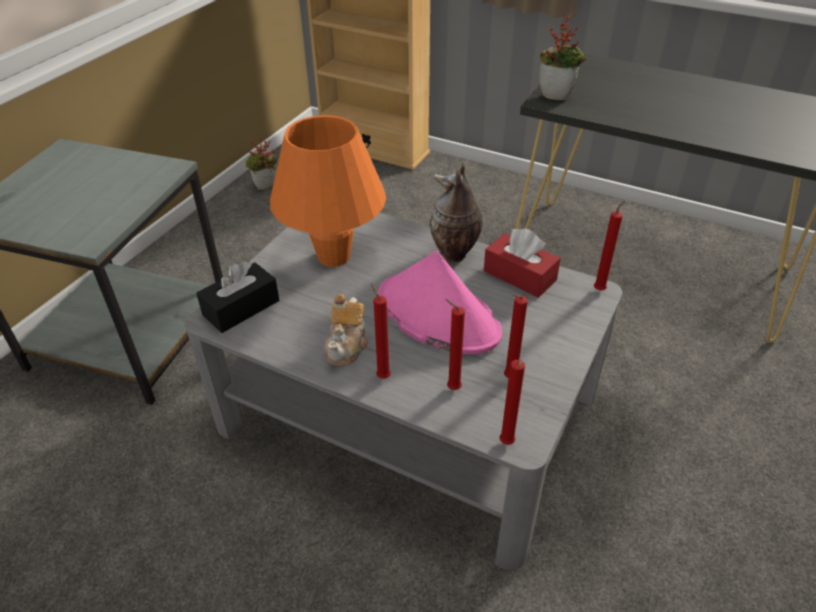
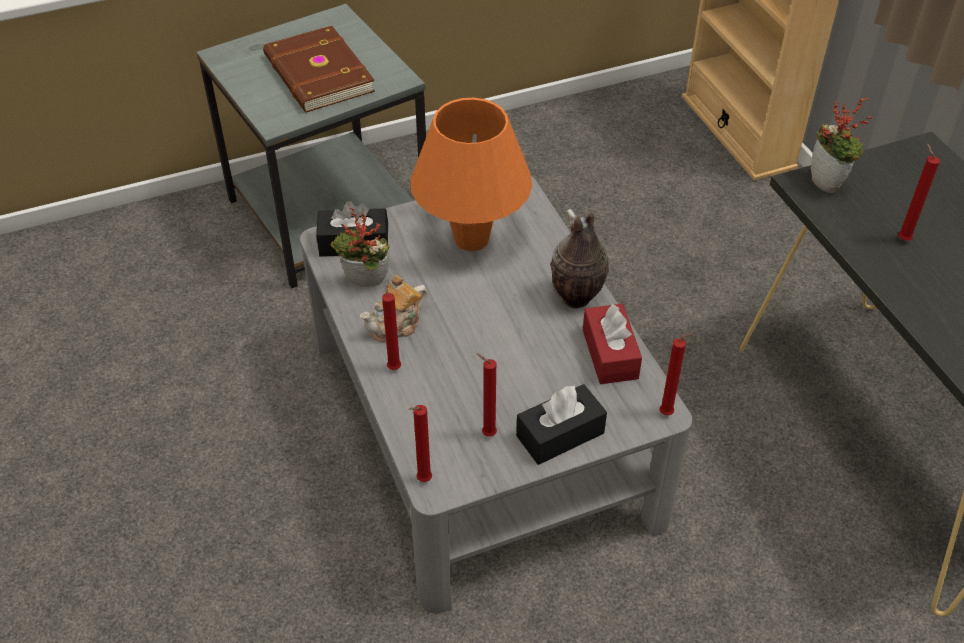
camera: 40 degrees right, 5 degrees up
potted plant [246,137,277,190] -> potted plant moved to [331,207,390,287]
pink hat [378,251,502,355] -> none
red candle [445,299,465,390] -> red candle moved to [898,143,940,241]
none -> brown book [263,26,375,112]
none -> black tissue box [516,384,607,465]

